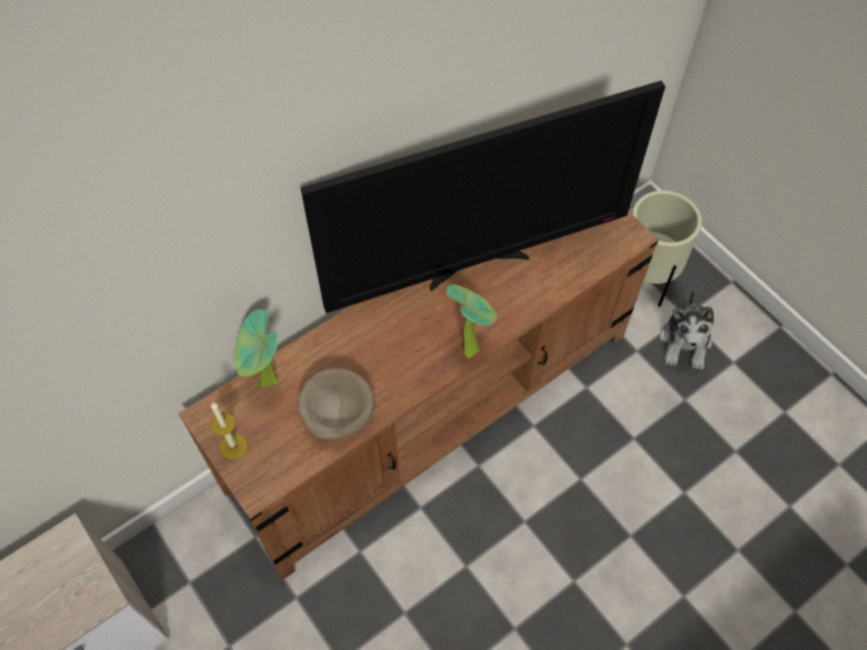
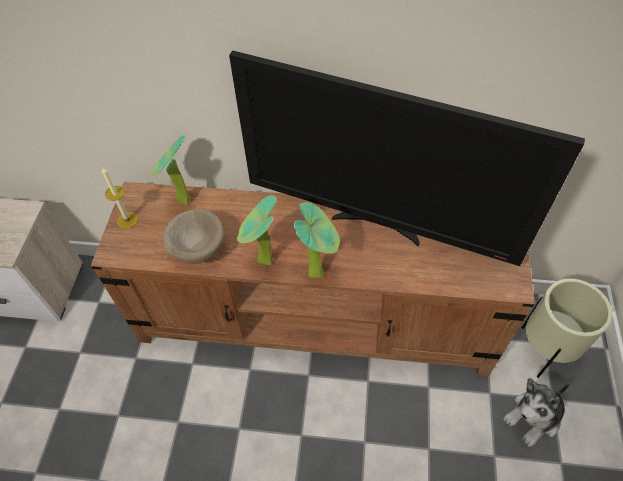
camera: 45 degrees right, 5 degrees down
none -> potted plant [237,195,277,265]

